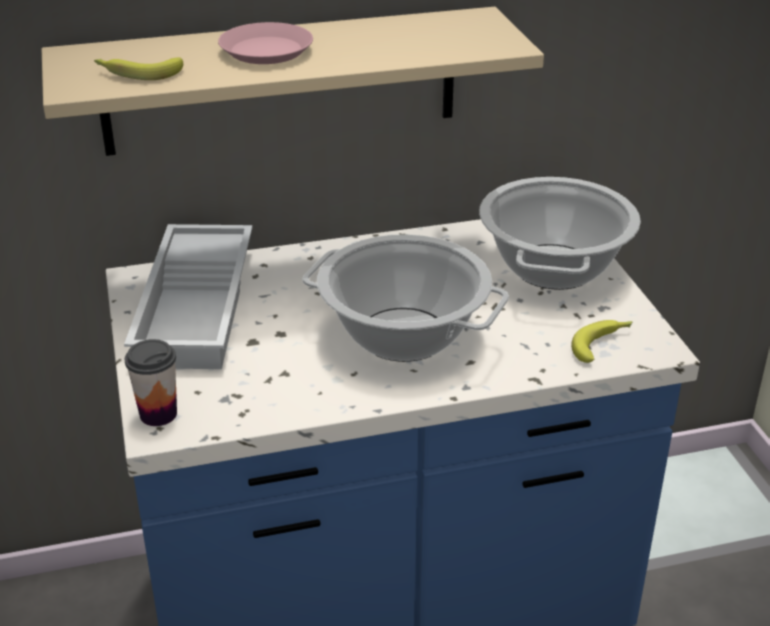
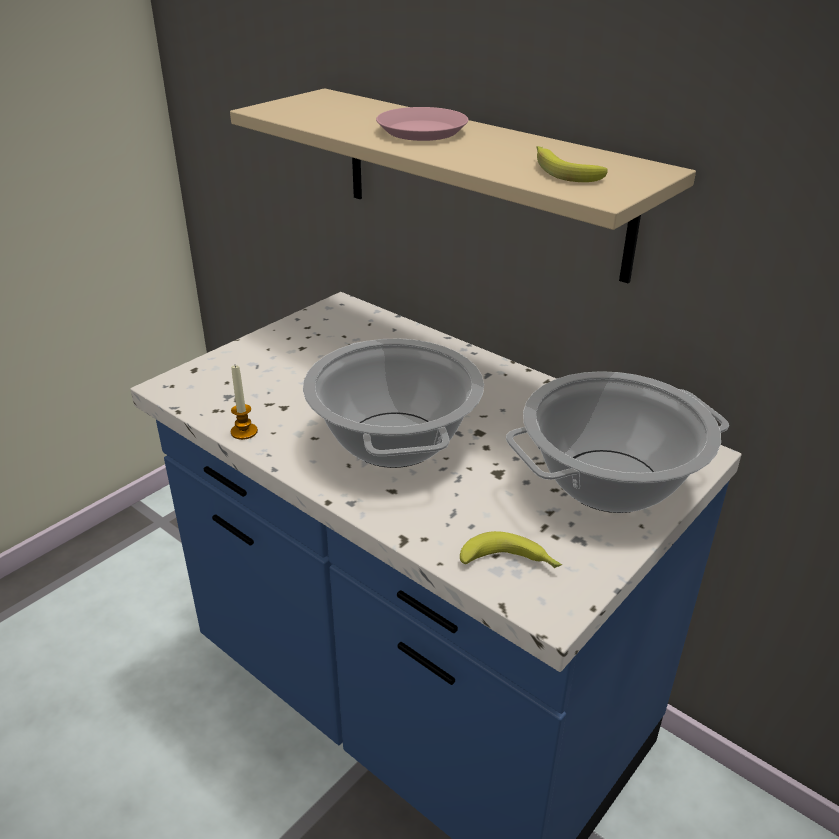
camera: 55 degrees right, 0 degrees up
banana [94,57,183,80] -> banana moved to [536,146,607,182]
white tray [124,224,253,369] -> none
cup [125,339,177,426] -> none
none -> candle [231,365,258,440]

